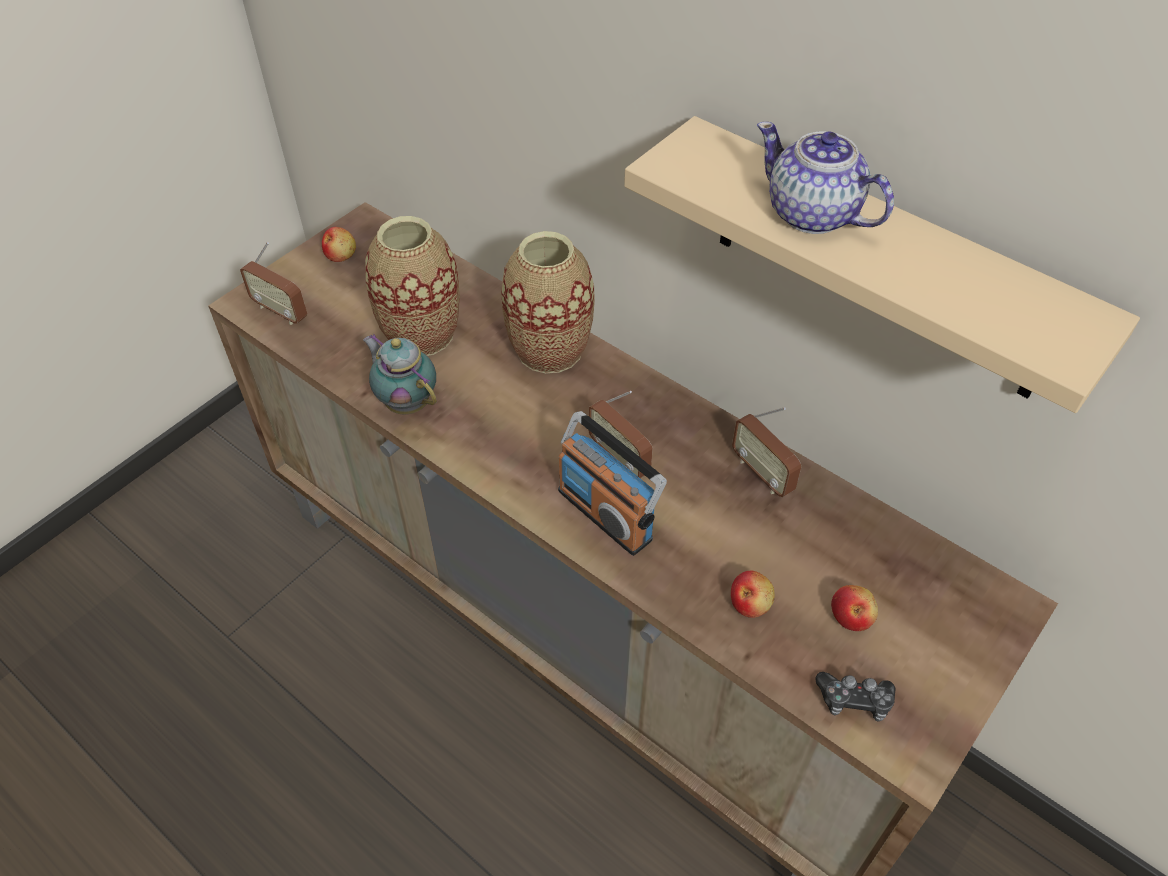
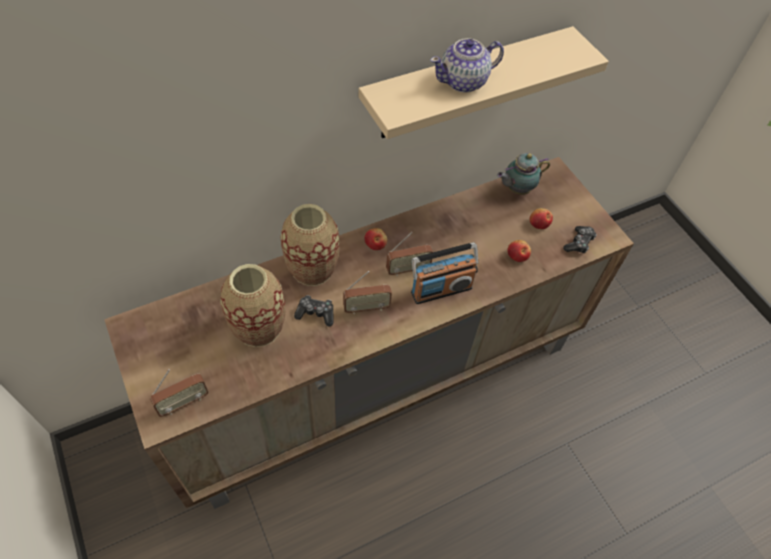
camera: 70 degrees left, 5 degrees up
apple [322,227,356,262] -> apple moved to [364,228,387,250]
teapot [363,334,437,415] -> teapot moved to [497,153,550,195]
radio [732,407,801,497] -> radio moved to [343,271,392,314]
none -> game controller [294,295,334,326]

